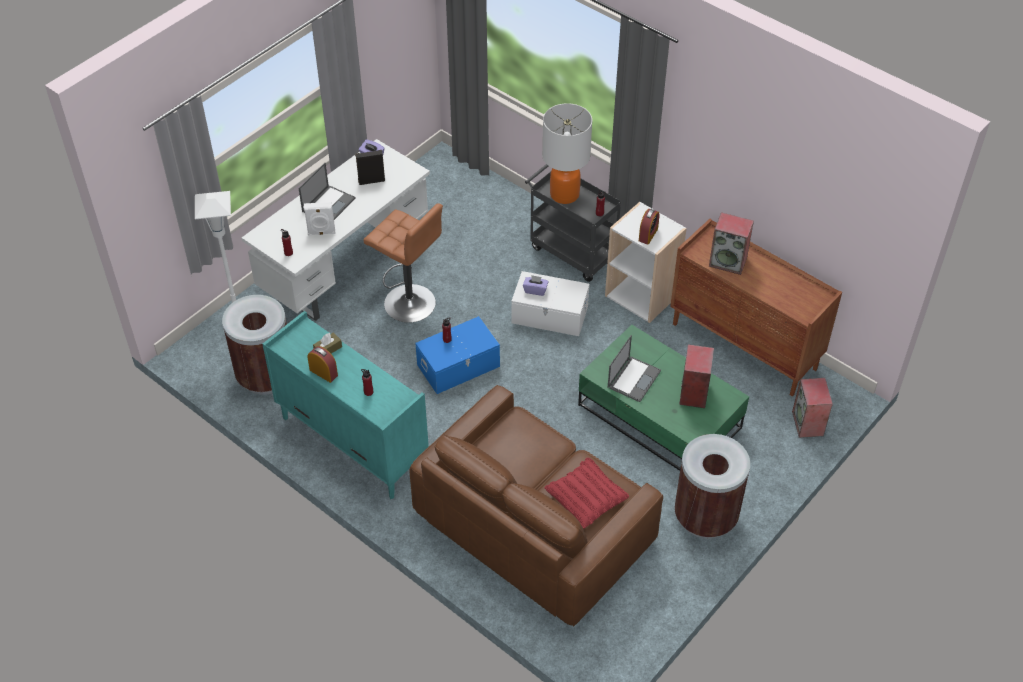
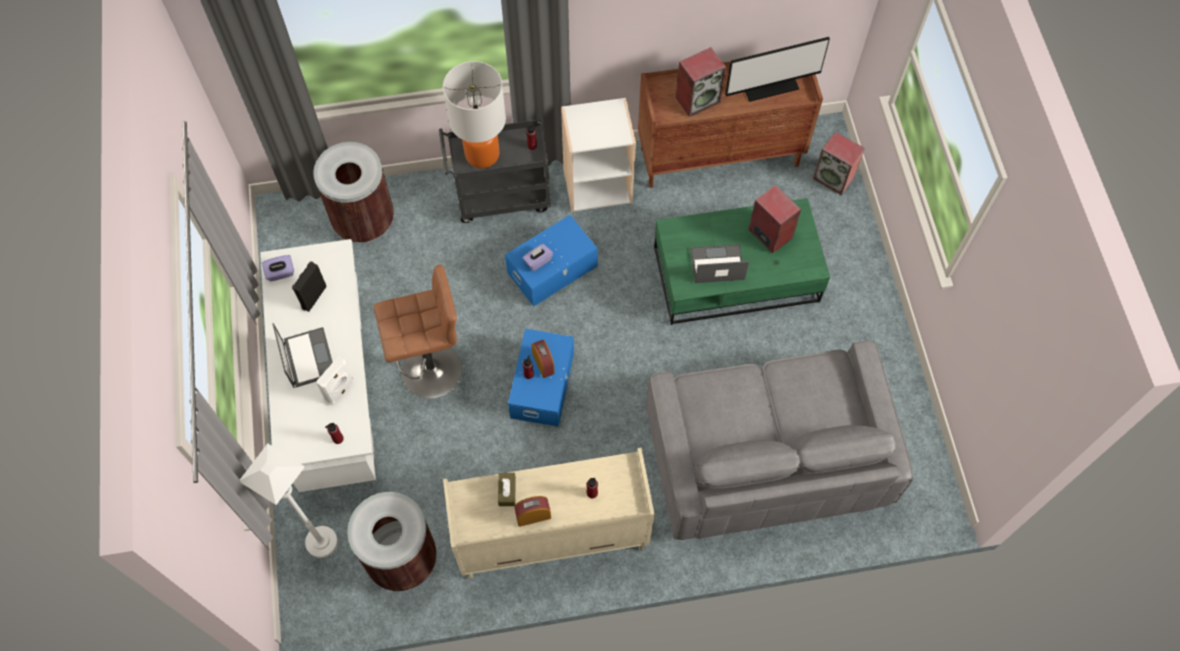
camera: 50 degrees left, 15 degrees up
turquoise cabinet [262,311,429,499] -> beige cabinet [443,448,655,579]
brown sofa [410,385,663,627] -> grey sofa [646,340,913,540]
white storage box [512,271,589,336] -> blue storage box [505,215,598,306]
red pillow [544,458,629,529] -> none
laptop [608,335,661,402] -> laptop turned 75 degrees counterclockwise [690,244,749,283]
alarm clock [639,209,660,245] -> alarm clock moved to [532,340,555,378]
brown trash can [675,434,750,539] -> brown trash can moved to [313,142,394,243]
none -> monitor [725,37,830,102]

